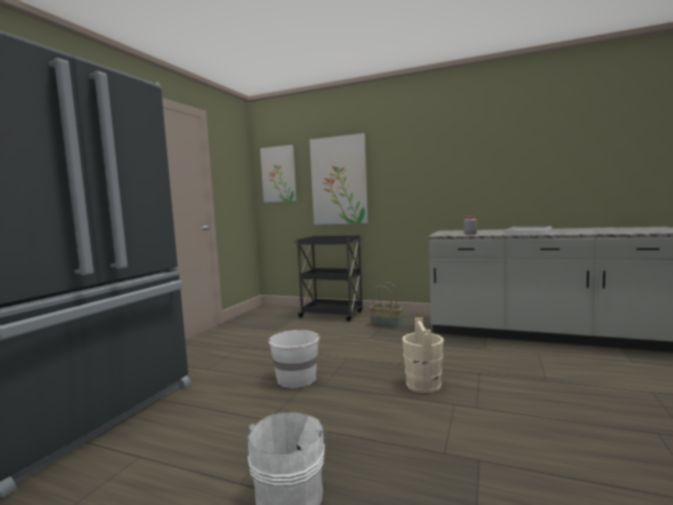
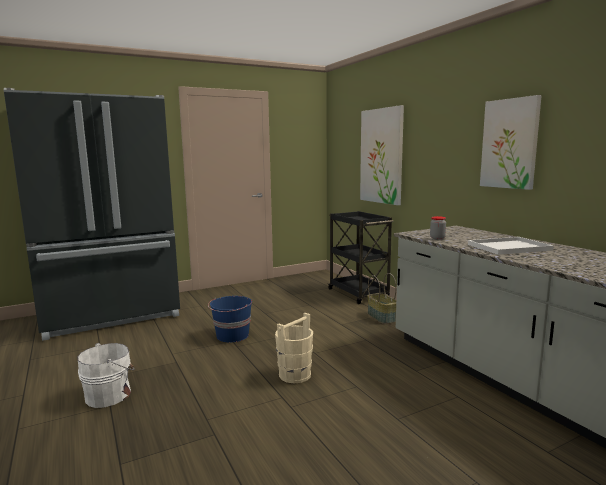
camera: 40 degrees right, 5 degrees up
picture [260,145,297,202] -> picture moved to [480,95,542,190]
white bucket [268,330,320,388] -> blue bucket [208,296,252,342]

